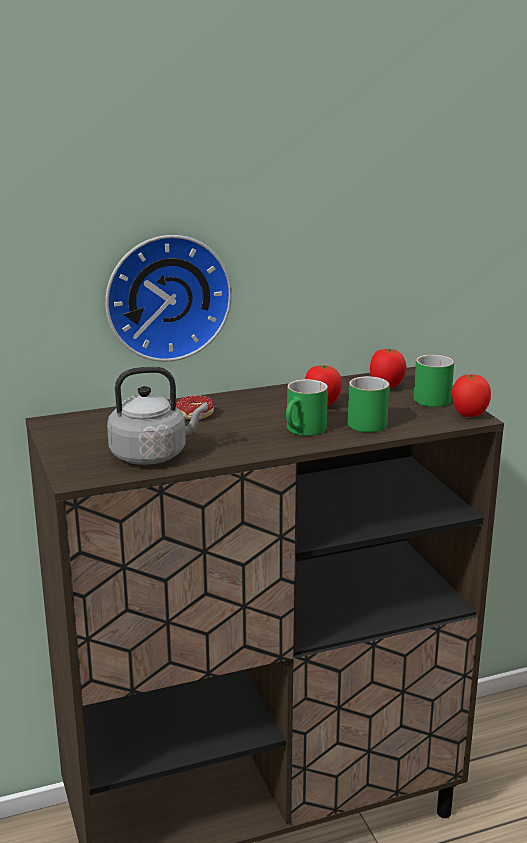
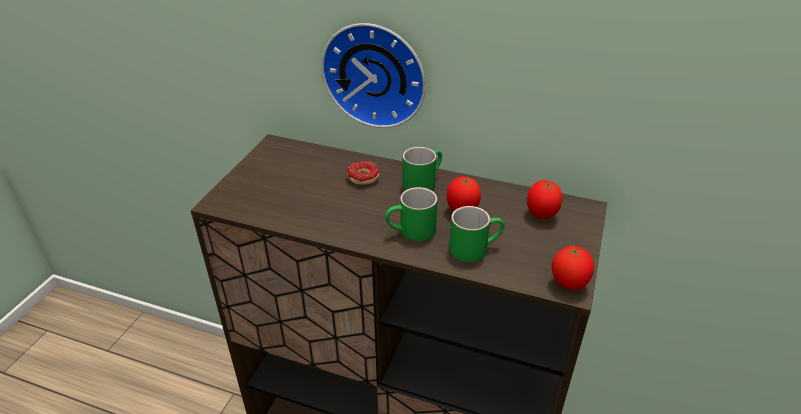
camera: 40 degrees right, 15 degrees up
grey kettle [107,367,208,465] -> none
green mug [414,354,454,407] -> green mug moved to [403,147,442,191]

